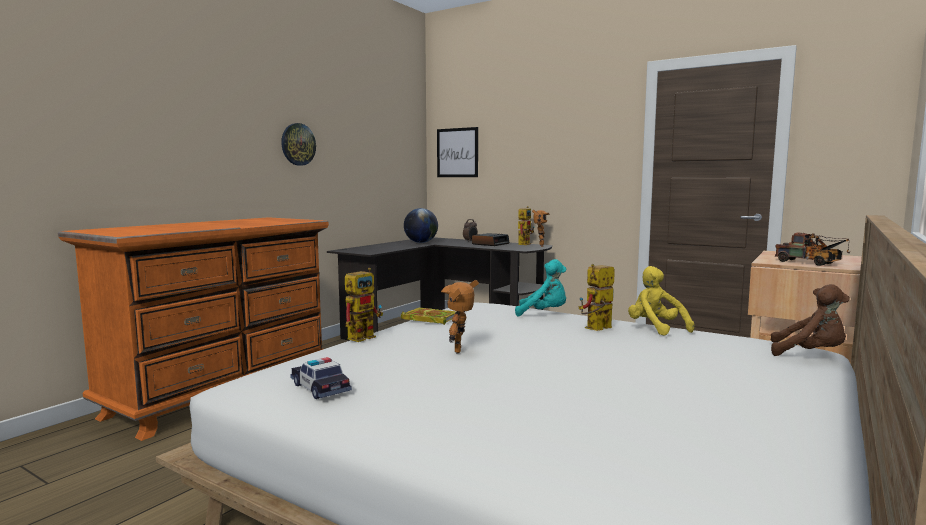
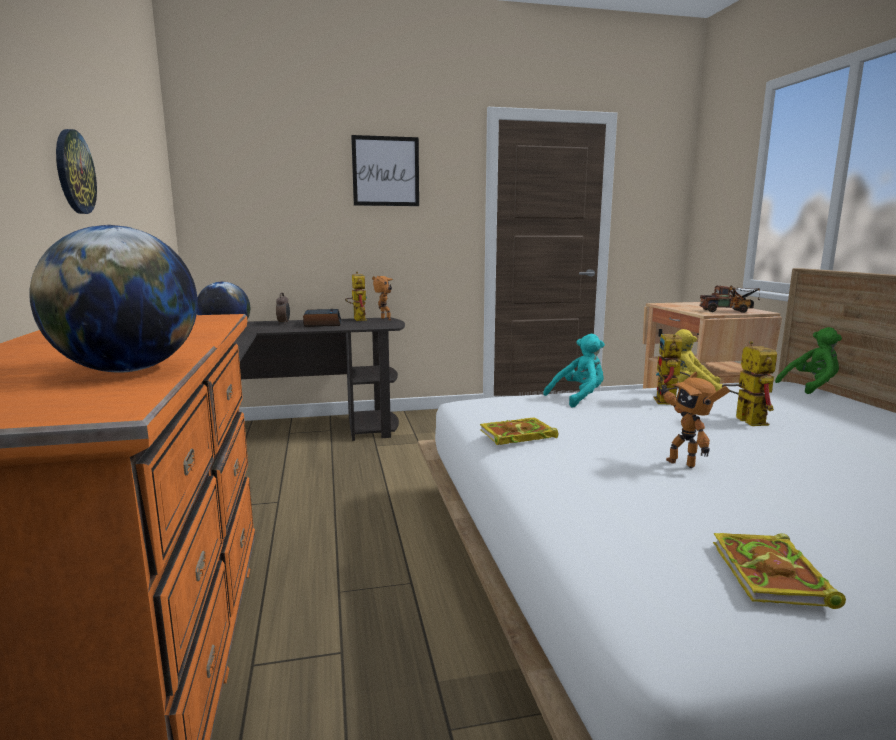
camera: 45 degrees left, 5 degrees up
toy car [290,357,352,399] -> book [713,533,846,609]
toy robot [345,268,383,342] -> toy robot moved to [722,341,777,426]
picture [437,127,478,177] -> picture moved to [351,135,419,206]
brown plush toy [771,284,850,356] -> green plush toy [775,327,842,394]
none -> globe [30,225,198,373]

